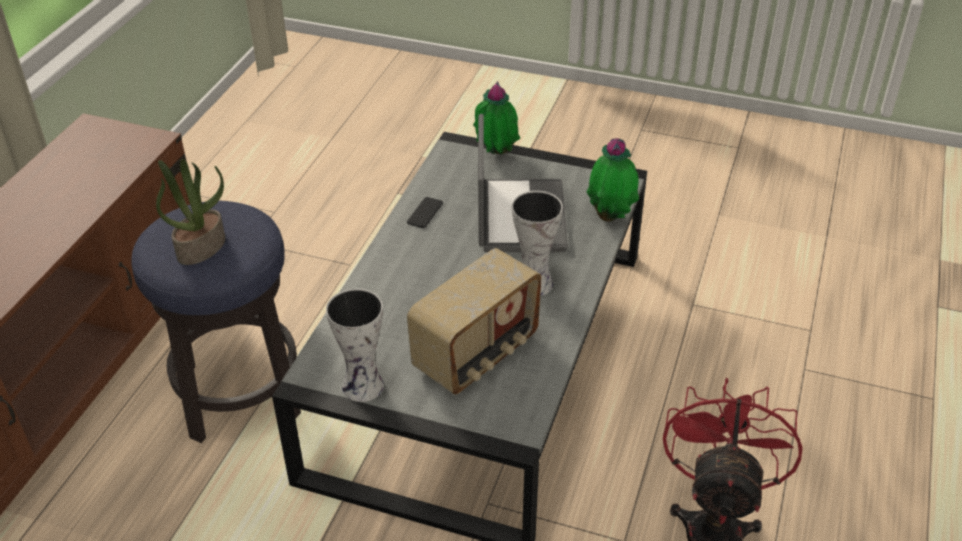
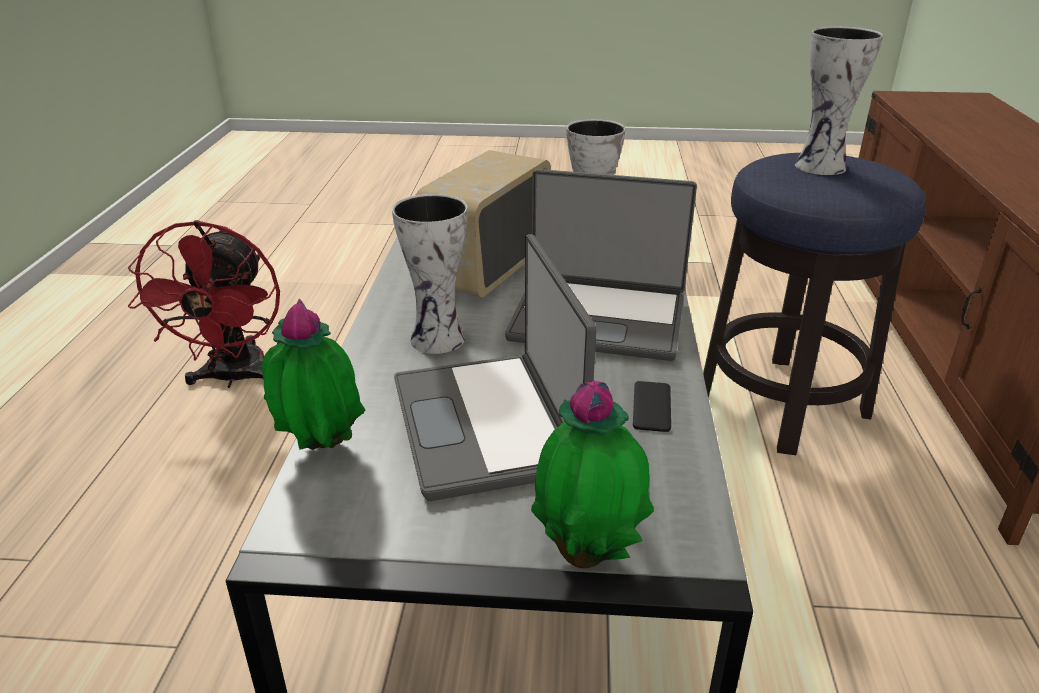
camera: 165 degrees right, 10 degrees down
potted plant [156,159,225,265] -> vase [795,26,883,175]
none -> laptop [505,169,697,361]

